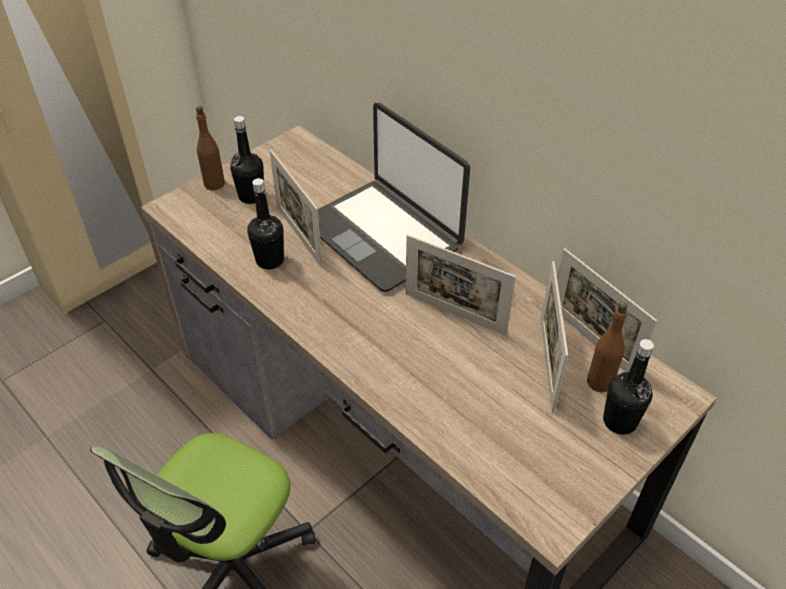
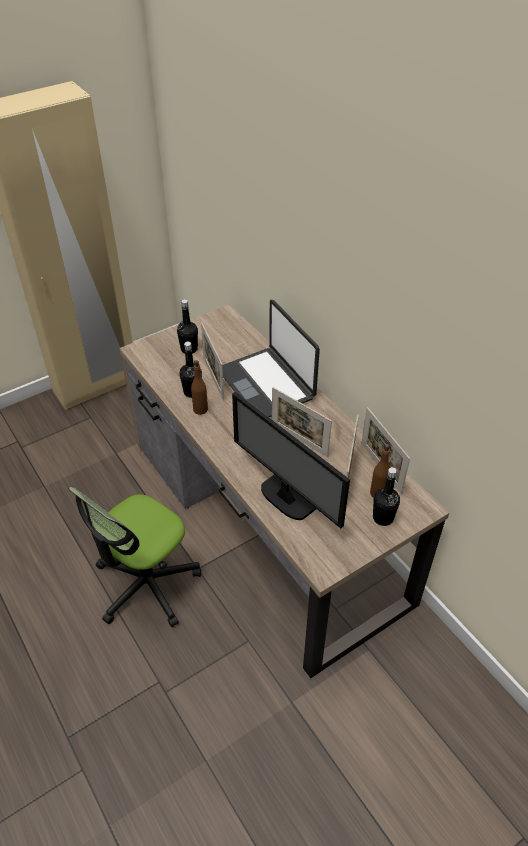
camera: 10 degrees right, 0 degrees up
brown bottle [196,106,225,190] -> brown bottle moved to [191,360,208,415]
none -> monitor [232,392,350,528]

